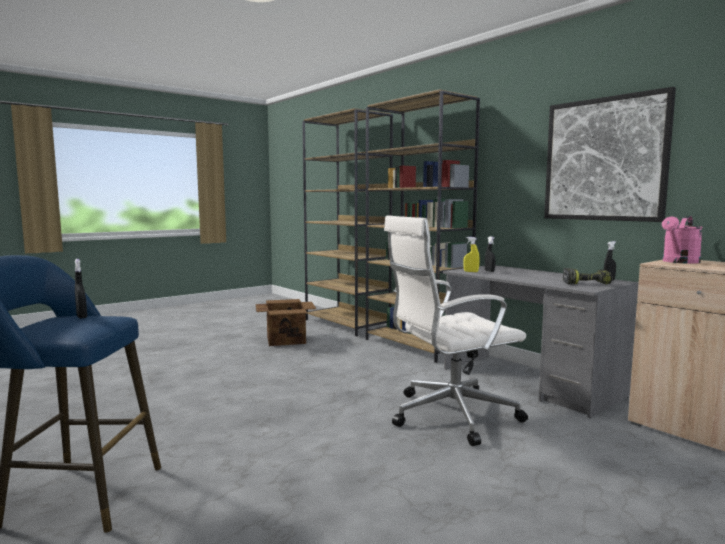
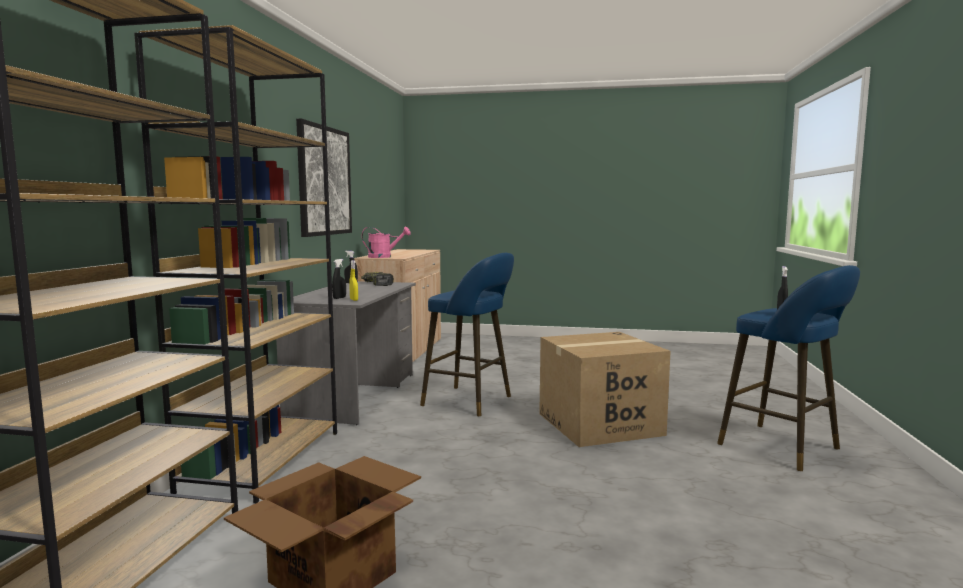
camera: 130 degrees left, 0 degrees up
white office chair [384,215,528,446] -> blue stool [420,253,514,416]
none -> cardboard box [539,332,671,447]

